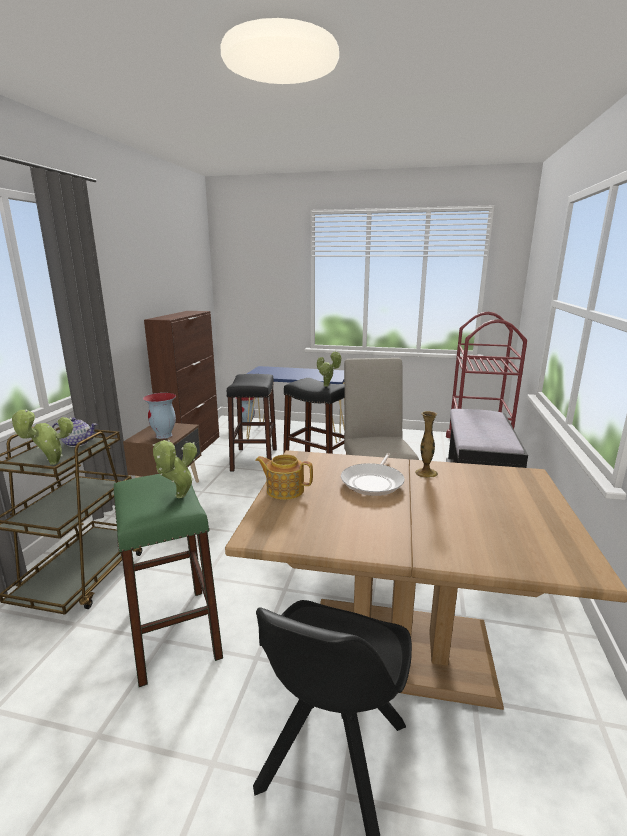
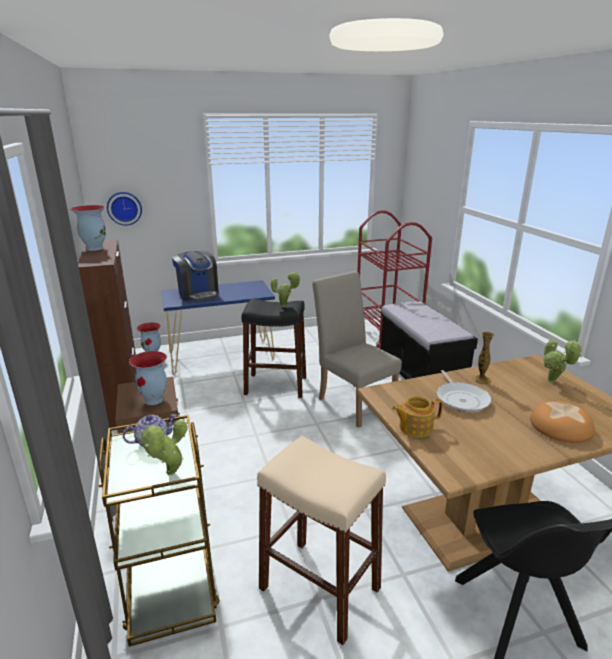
camera: 30 degrees left, 5 degrees up
green stool [114,474,223,687] -> beige stool [257,436,386,645]
potted plant [153,439,197,498] -> potted plant moved to [542,339,581,383]
black stool [226,374,277,471] -> none
none -> vase [71,205,106,251]
none -> wall clock [107,192,142,225]
none -> coffee machine [172,251,219,302]
none -> bread [530,401,595,443]

